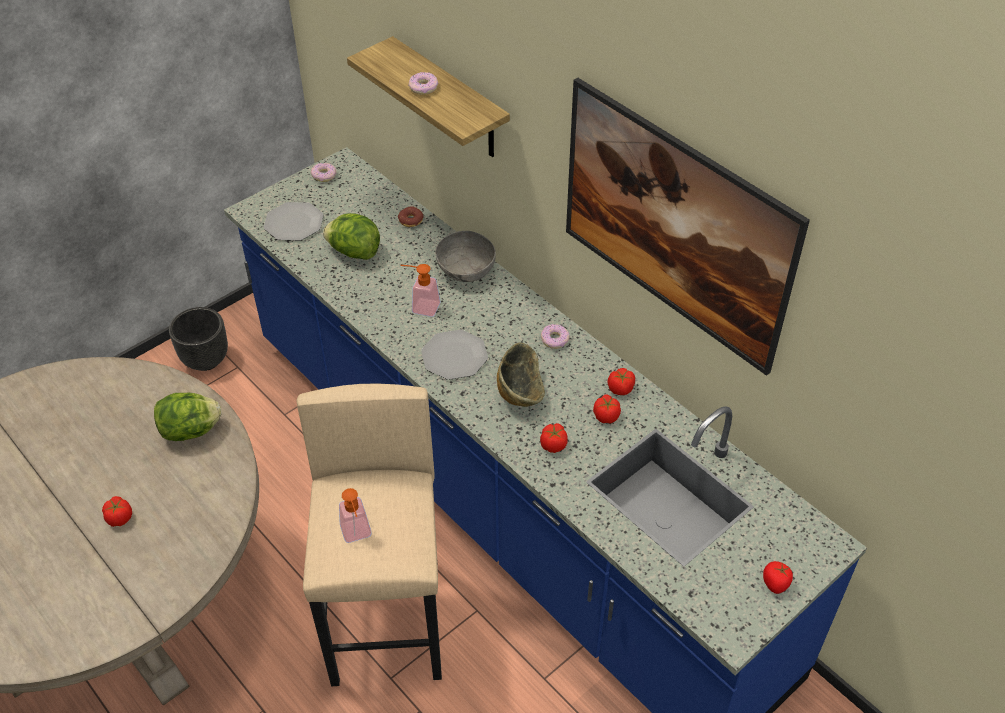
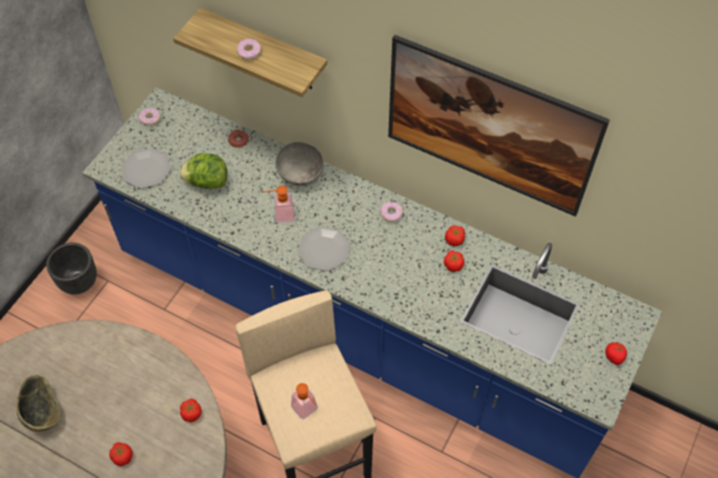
camera: 20 degrees left, 10 degrees up
lettuce [154,393,221,441] -> none
bowl [497,342,545,407] -> bowl moved to [16,375,61,432]
tomato [540,423,568,453] -> tomato moved to [180,399,202,422]

